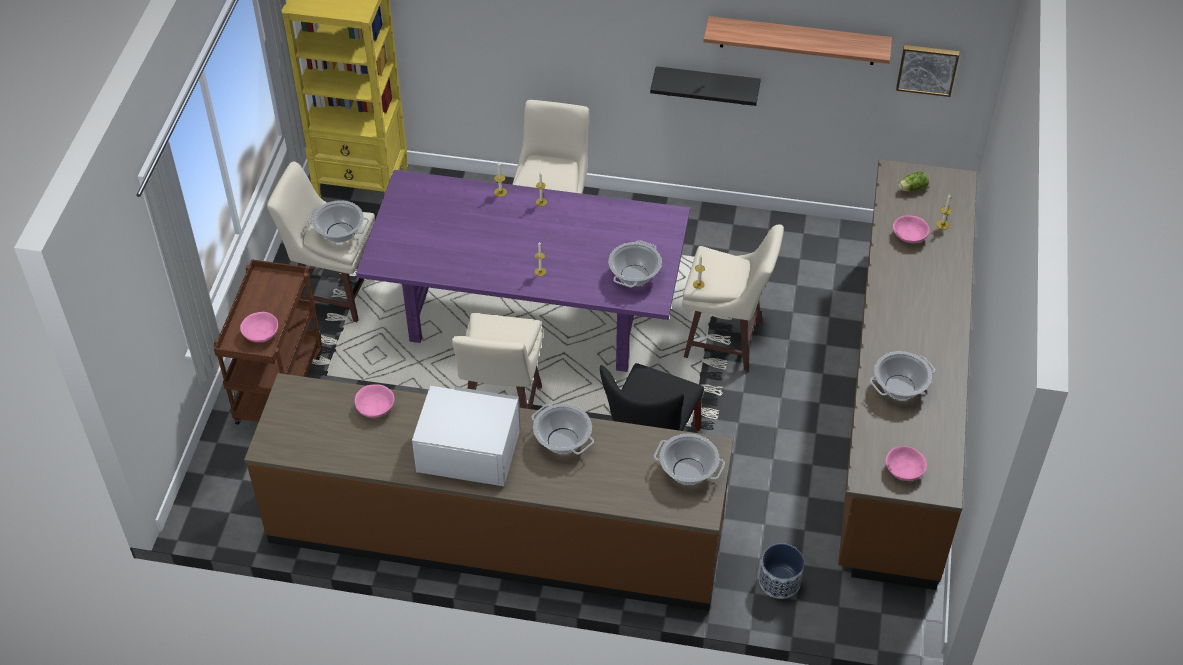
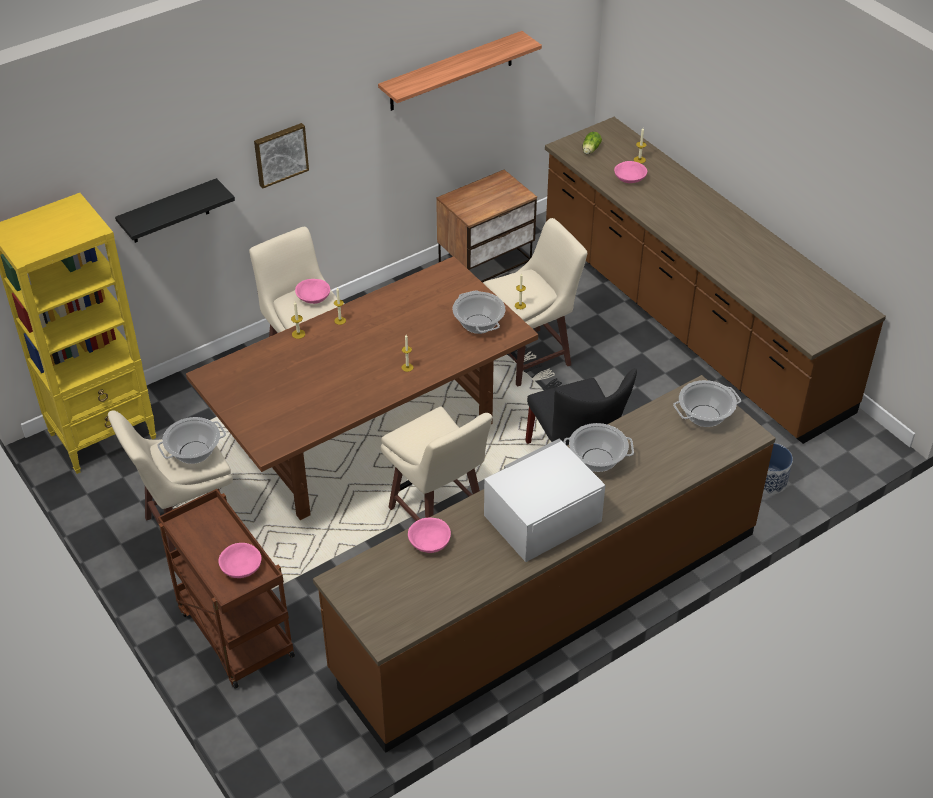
camera: 45 degrees left, 5 degrees down
purple dining table [356,170,690,372] -> brown dining table [186,256,538,520]
black shelf [650,66,761,106] -> black shelf moved to [115,178,235,243]
cooking pot [870,351,935,400] -> none
pink bowl [886,446,927,481] -> pink bowl moved to [295,279,330,304]
picture [896,45,959,97] -> picture moved to [254,123,309,188]
none -> nightstand [436,170,537,283]

